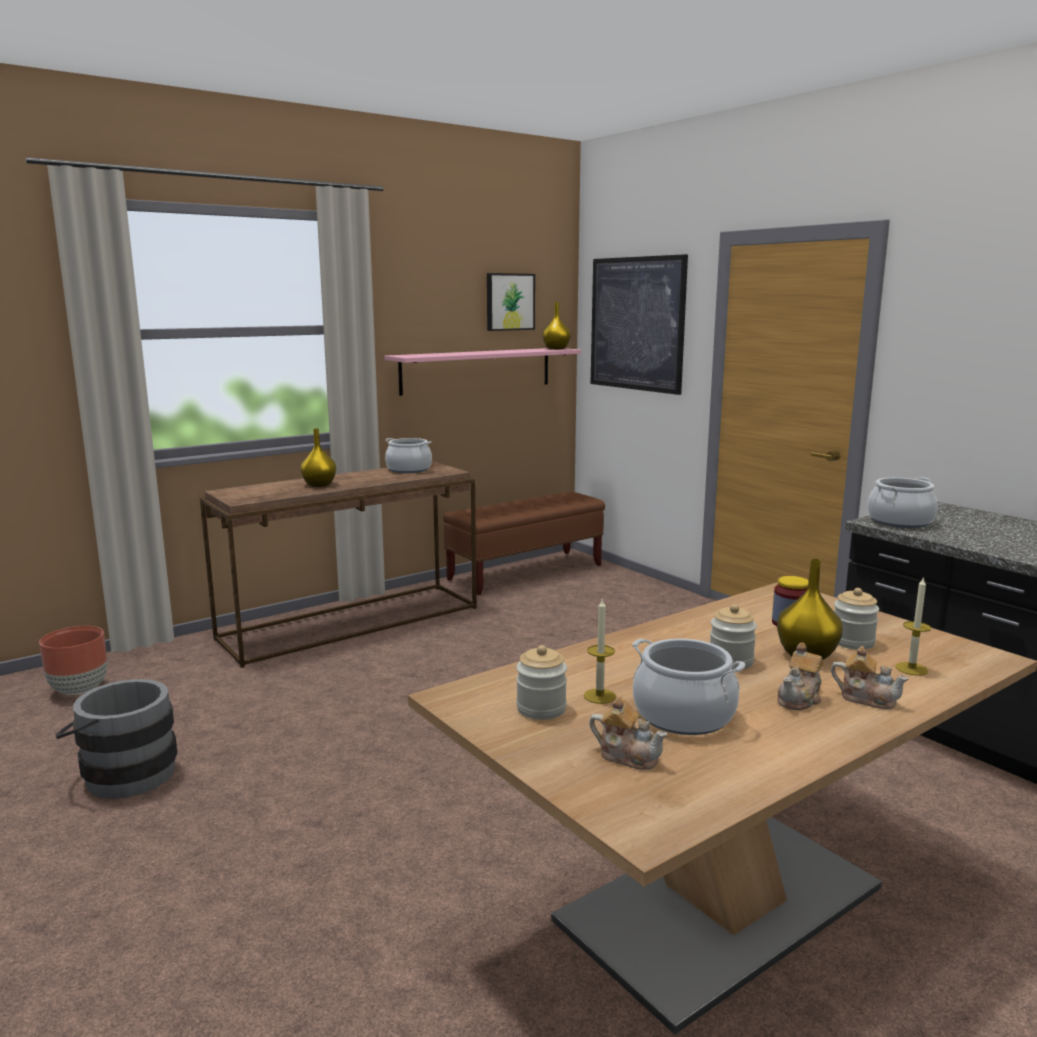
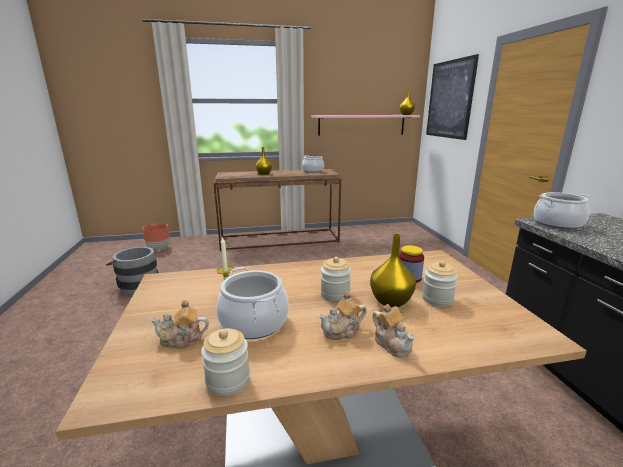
camera: 25 degrees right, 5 degrees up
brown bench [443,492,605,595] -> none
picture [487,273,535,331] -> none
jar [516,645,567,720] -> jar moved to [201,328,250,396]
teapot [589,697,667,770] -> teapot turned 120 degrees clockwise [151,300,209,349]
candle [895,576,931,676] -> none

